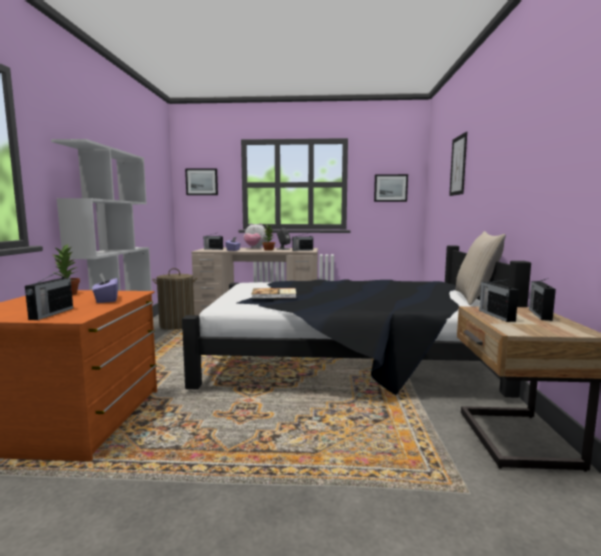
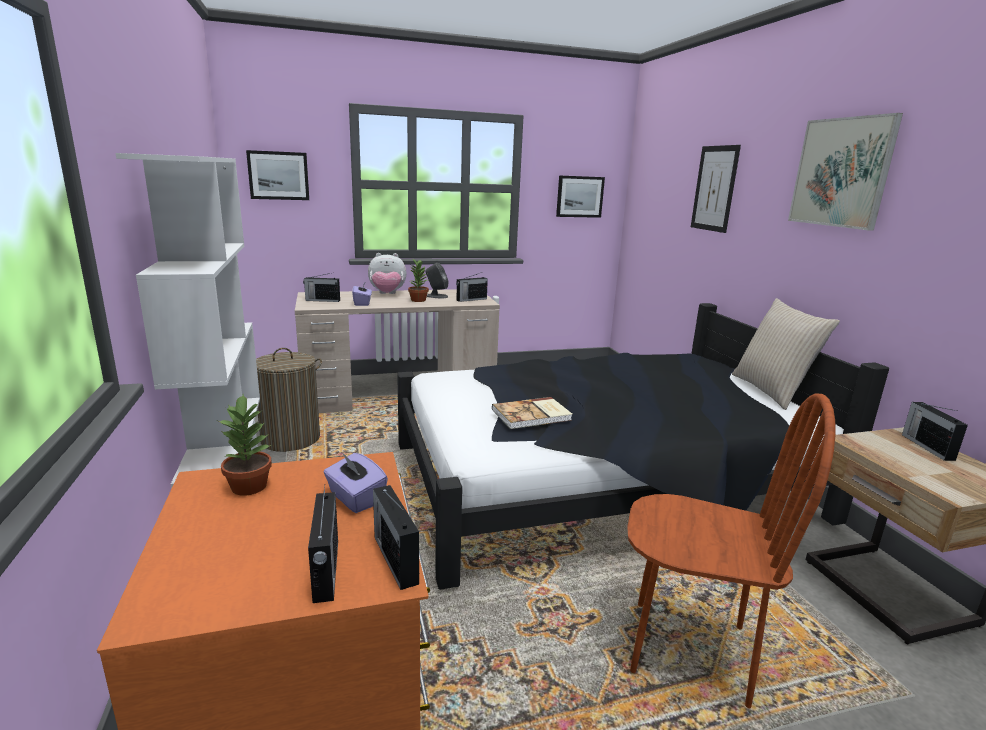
camera: 20 degrees left, 10 degrees up
radio [479,279,519,322] -> radio moved to [373,485,419,590]
none -> brown chair [627,394,835,708]
none -> picture [788,113,903,231]

